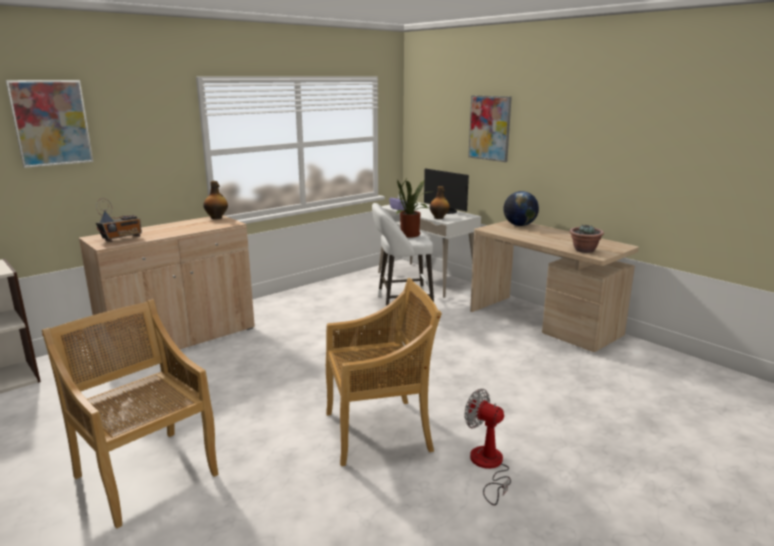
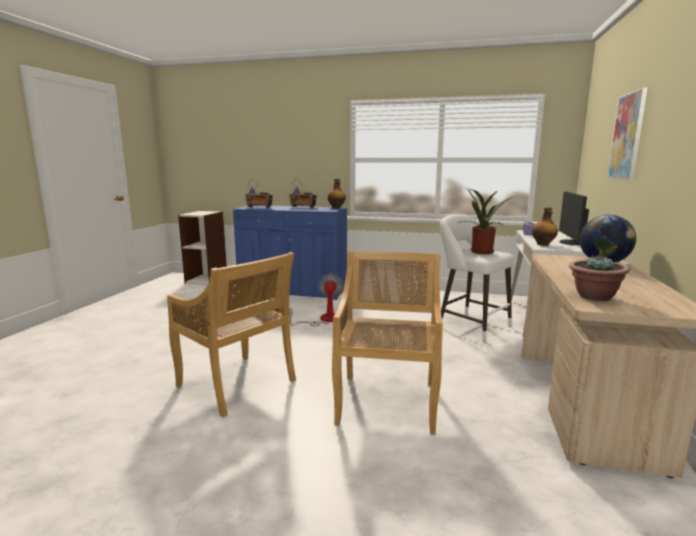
camera: 55 degrees right, 5 degrees down
picture [6,80,93,168] -> none
beige chair [42,299,219,529] -> beige chair moved to [332,251,443,435]
beige cabinet [79,215,255,361] -> blue cabinet [233,205,347,300]
fan [465,389,511,505] -> fan moved to [289,274,343,326]
none -> radio [289,178,317,208]

